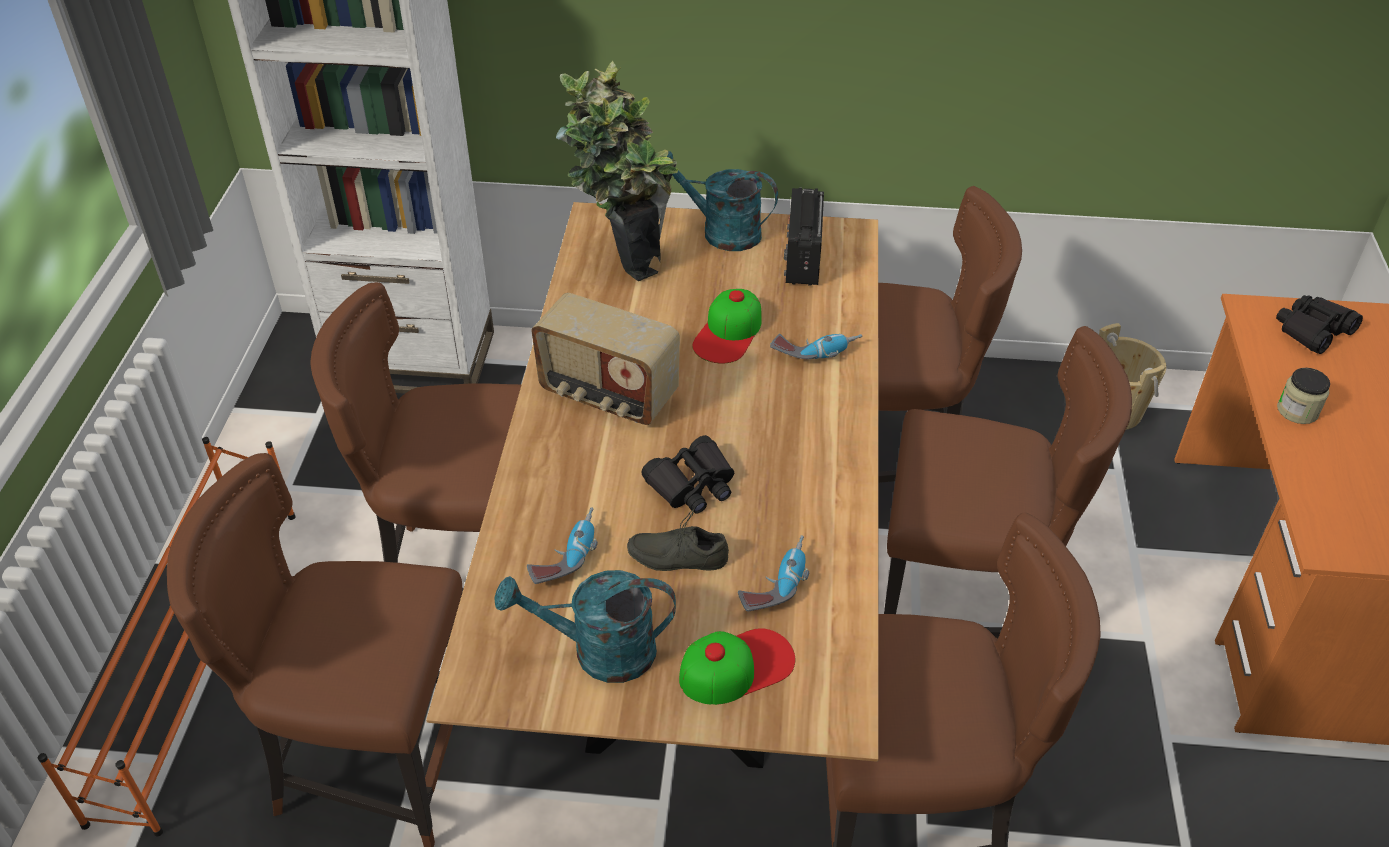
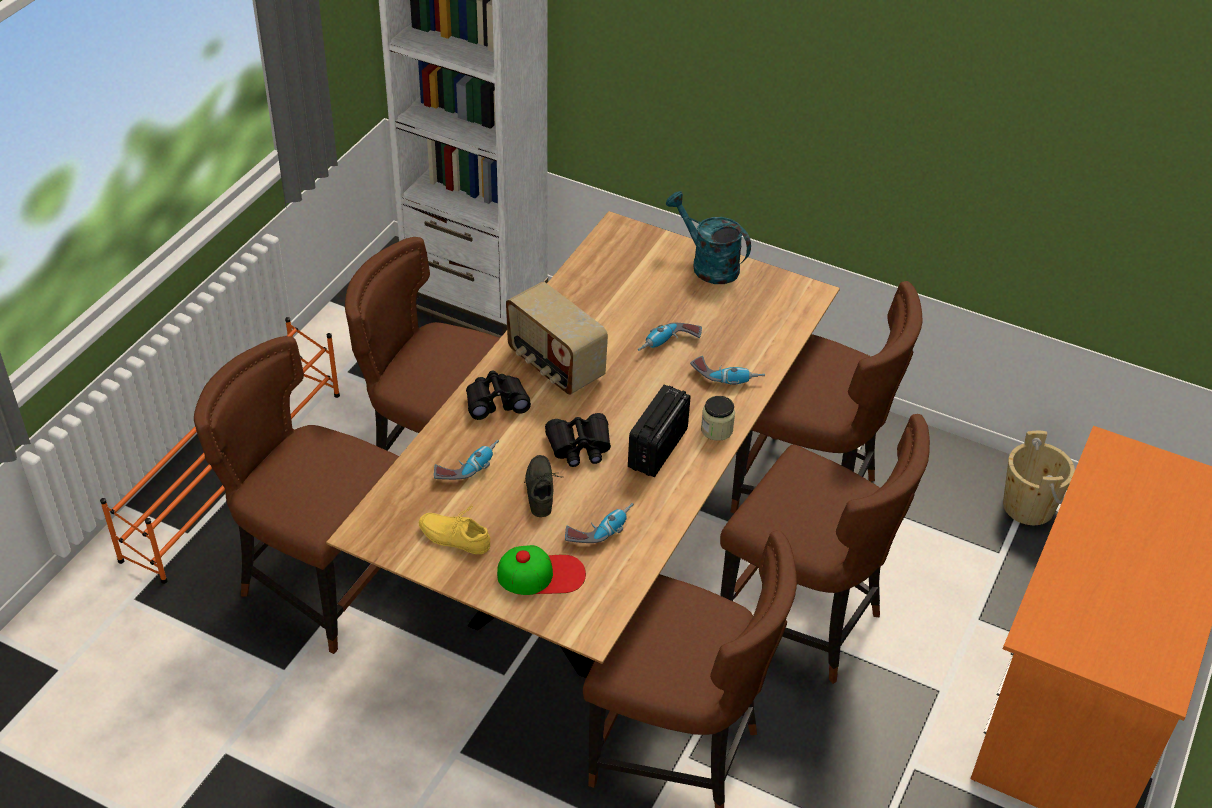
camera: 20 degrees right, 0 degrees up
turquoise watering can [494,570,676,683] -> yellow shoe [419,504,490,554]
potted plant [556,61,678,281] -> none
grey shoe [627,508,729,571] -> grey shoe turned 60 degrees clockwise [524,455,563,517]
cap [692,289,762,364] -> power drill [638,323,702,351]
radio [784,188,824,286] -> radio moved to [628,385,691,477]
black binoculars [1276,295,1363,354] -> black binoculars moved to [466,370,531,420]
jar [1277,368,1330,424] -> jar moved to [701,396,735,441]

